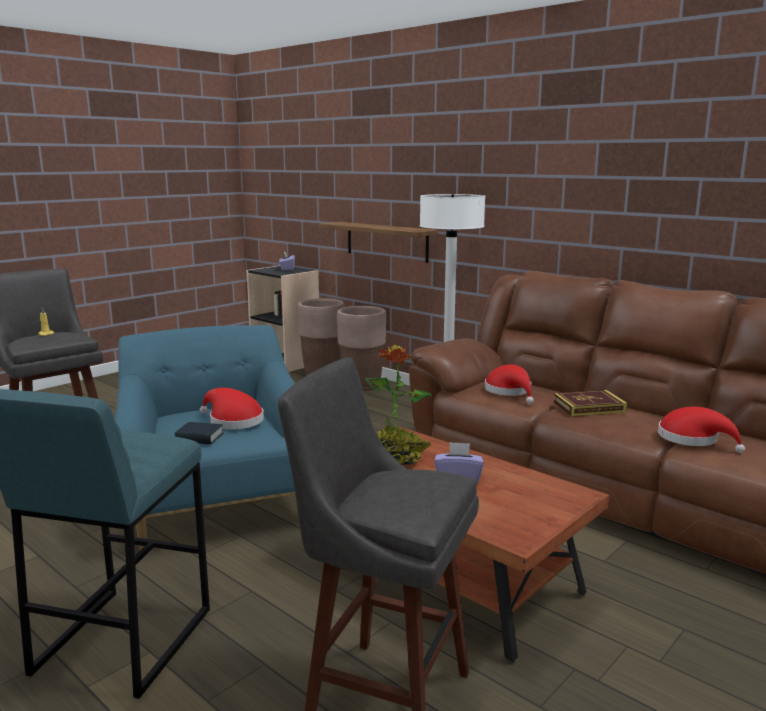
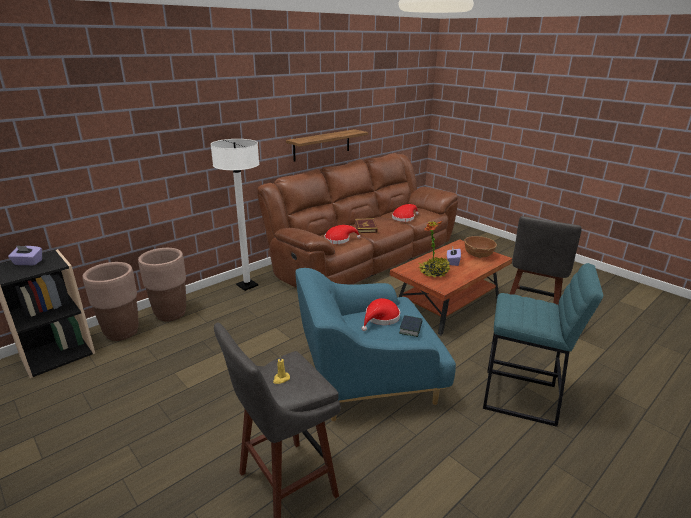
camera: 85 degrees left, 10 degrees up
shelf [319,222,439,263] -> shelf moved to [286,129,368,162]
none -> brown bowl [464,236,497,258]

